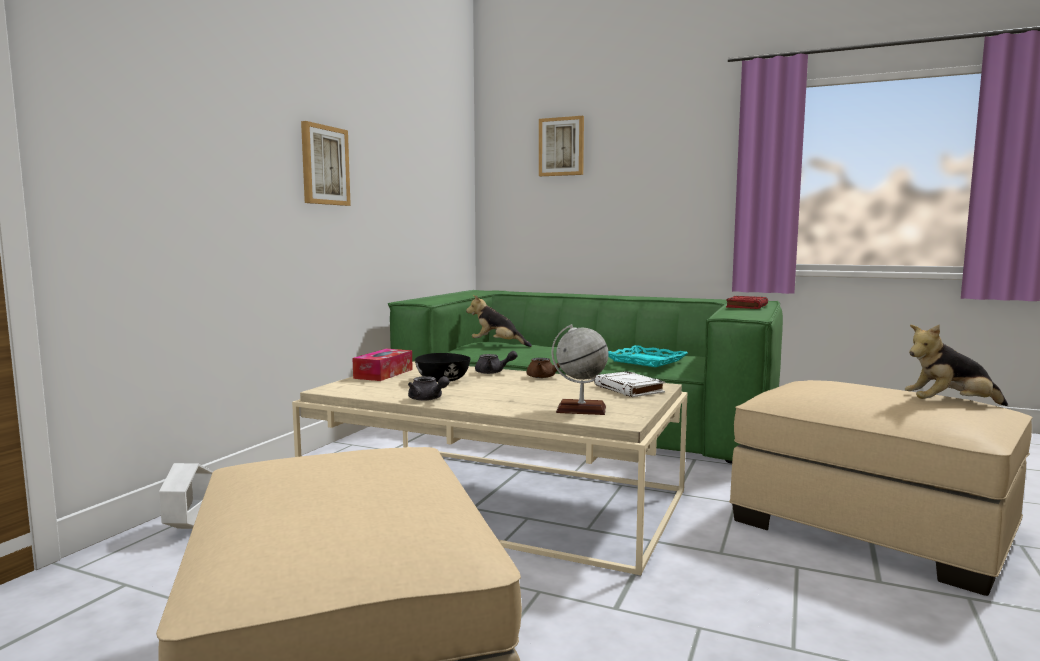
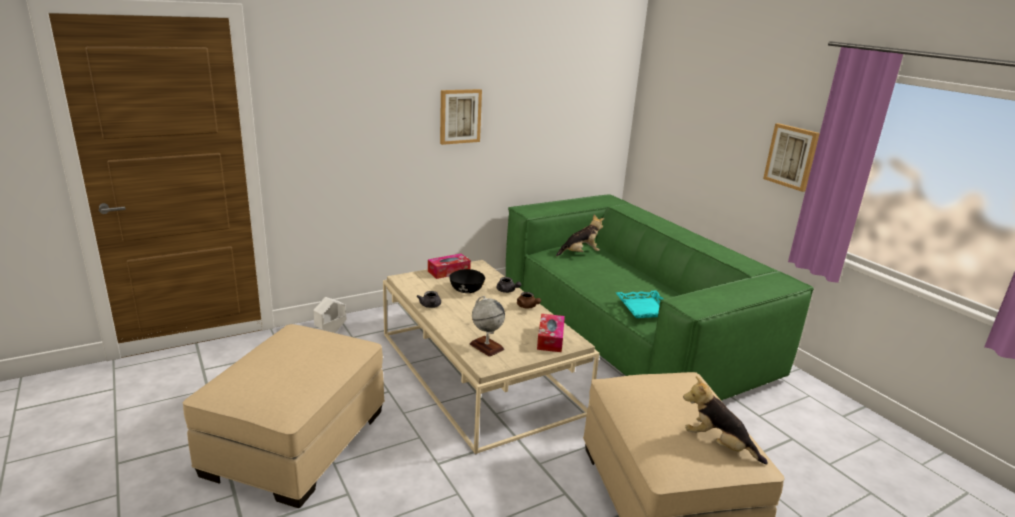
camera: 35 degrees right, 15 degrees up
plush toy [466,295,532,347] -> plush toy turned 105 degrees clockwise [556,215,604,256]
picture [539,116,584,176] -> picture moved to [763,123,820,192]
white book [594,371,665,397] -> tissue box [537,314,565,352]
red book [726,296,768,309] -> none

